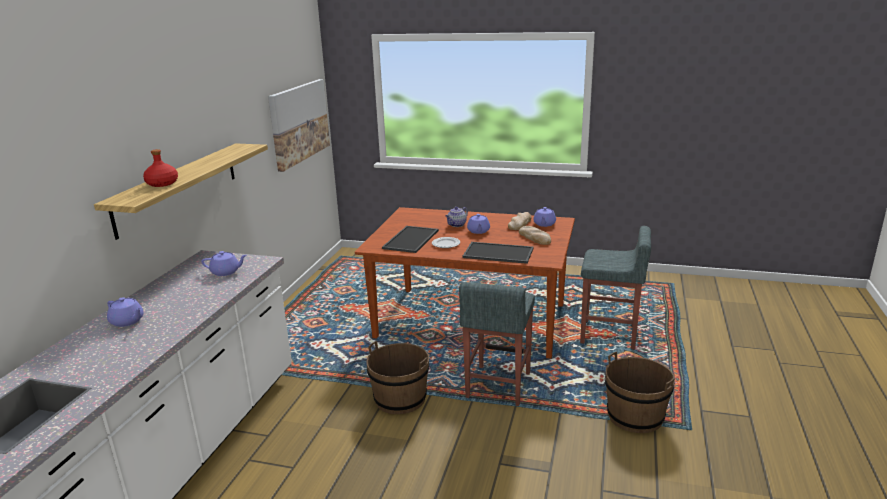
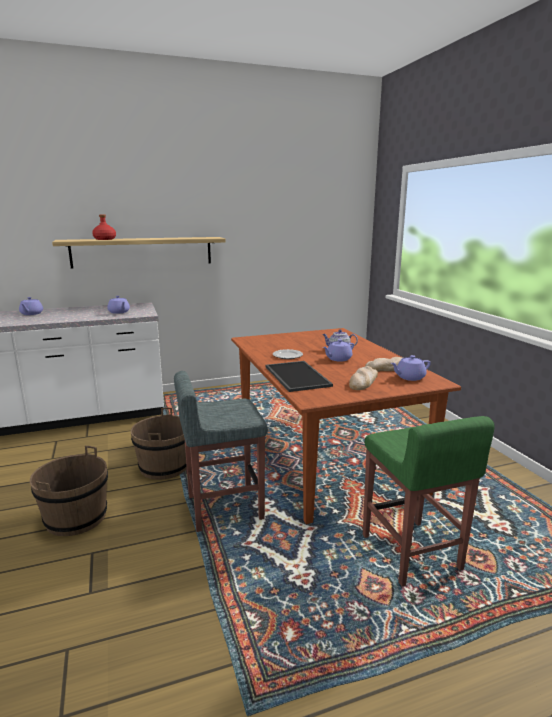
camera: 55 degrees right, 5 degrees down
picture [268,79,330,172] -> none
tray [382,226,439,253] -> none
grey stool [580,226,651,349] -> green stool [363,416,495,587]
brown bucket [605,351,675,433] -> brown bucket moved to [30,446,108,536]

